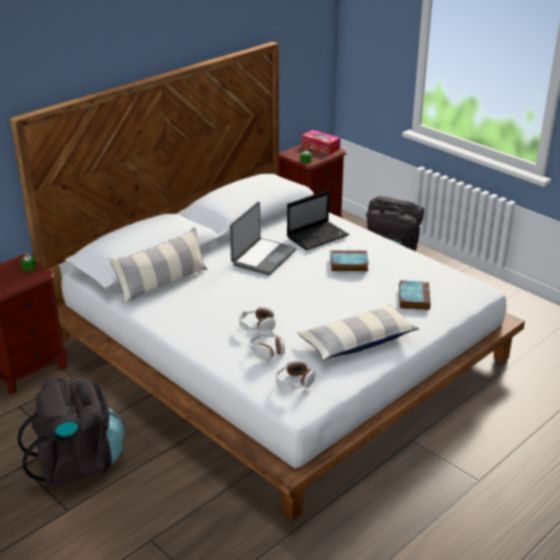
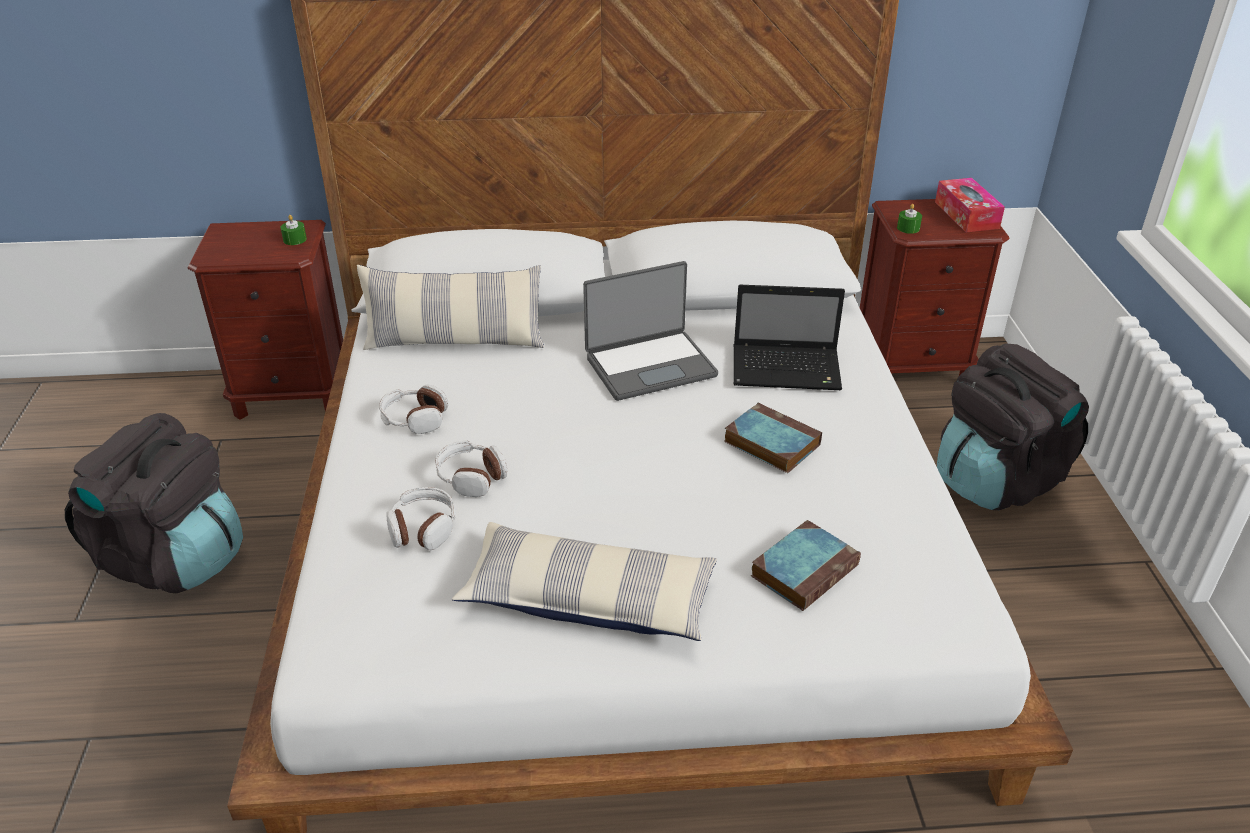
camera: 40 degrees right, 5 degrees up
headphones [276,360,316,391] -> headphones moved to [379,385,448,434]

